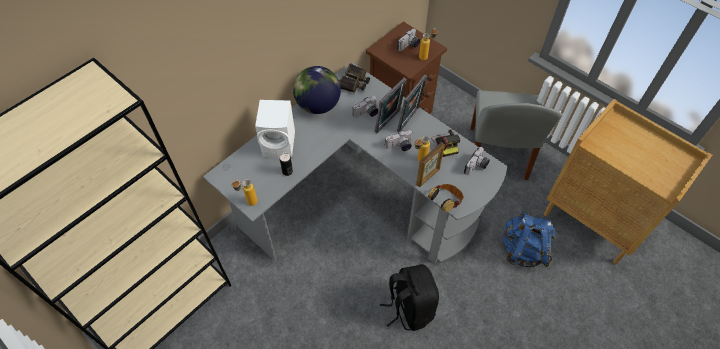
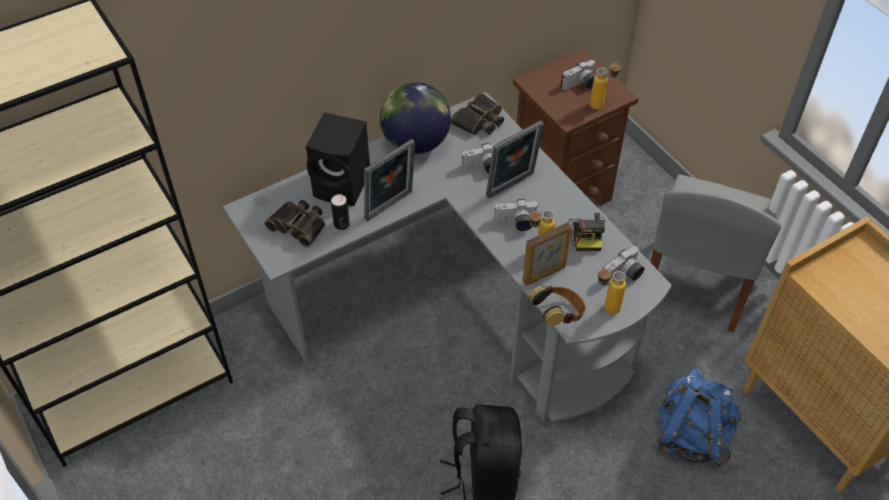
camera: 15 degrees right, 5 degrees down
bottle [231,179,258,206] -> bottle moved to [597,269,626,314]
white speaker [255,100,295,158] -> black speaker [306,113,370,206]
picture frame [397,74,427,131] -> picture frame moved to [364,139,415,221]
none -> binoculars [265,200,325,247]

